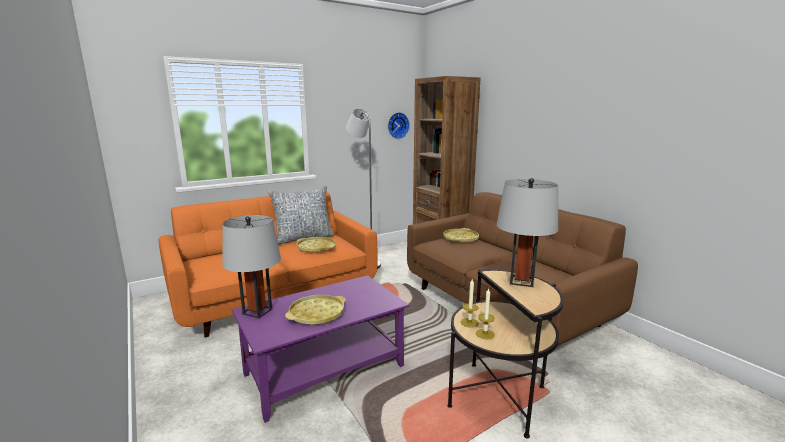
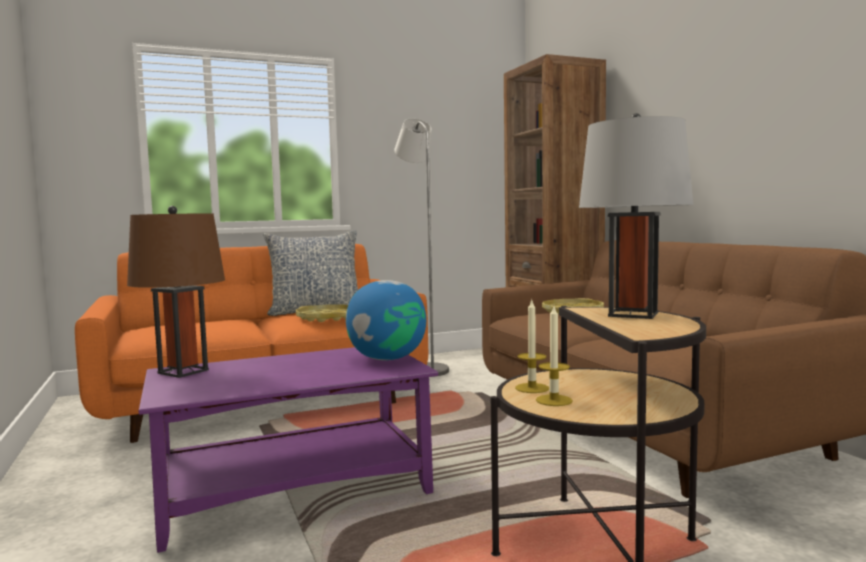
camera: 10 degrees right, 10 degrees down
grey table lamp [222,215,281,318] -> brown table lamp [127,206,225,378]
yellow tray [285,295,346,326] -> none
wall clock [388,112,410,139] -> none
none -> globe [346,280,426,360]

